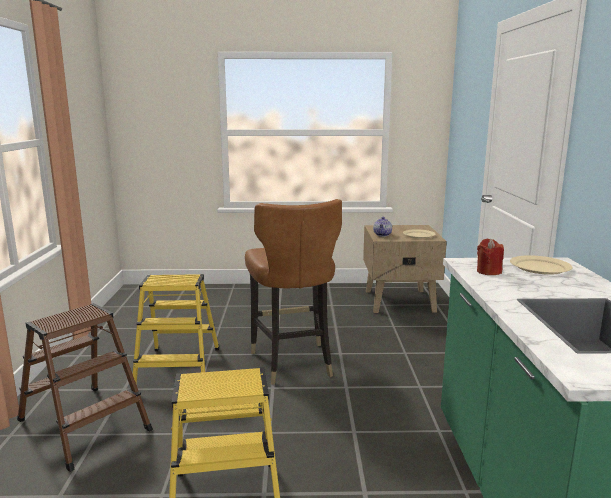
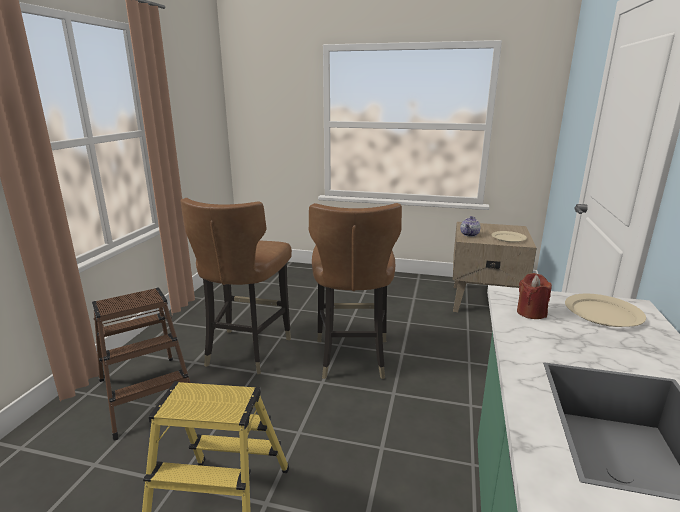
camera: 15 degrees right, 5 degrees up
yellow step ladder [133,274,220,384] -> brown chair [181,198,292,374]

